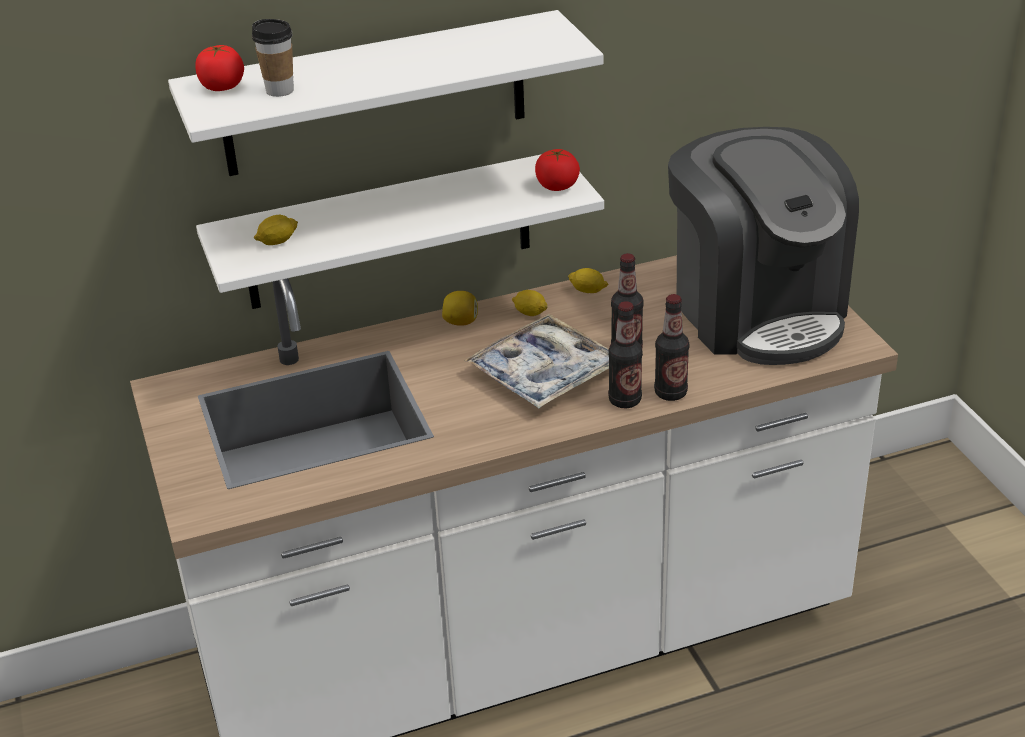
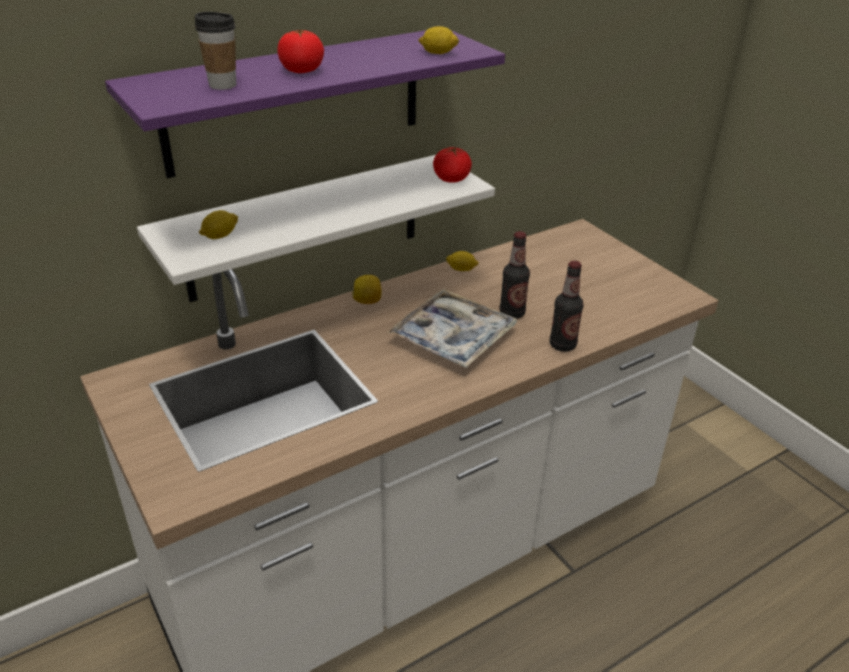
camera: 15 degrees left, 0 degrees up
white shelf [168,10,604,176] -> purple shelf [105,30,505,178]
tomato [195,45,244,91] -> tomato moved to [277,30,324,73]
lemon [512,290,548,316] -> lemon moved to [419,26,459,54]
bottle [608,301,643,408] -> none
coffee machine [668,127,859,365] -> none

